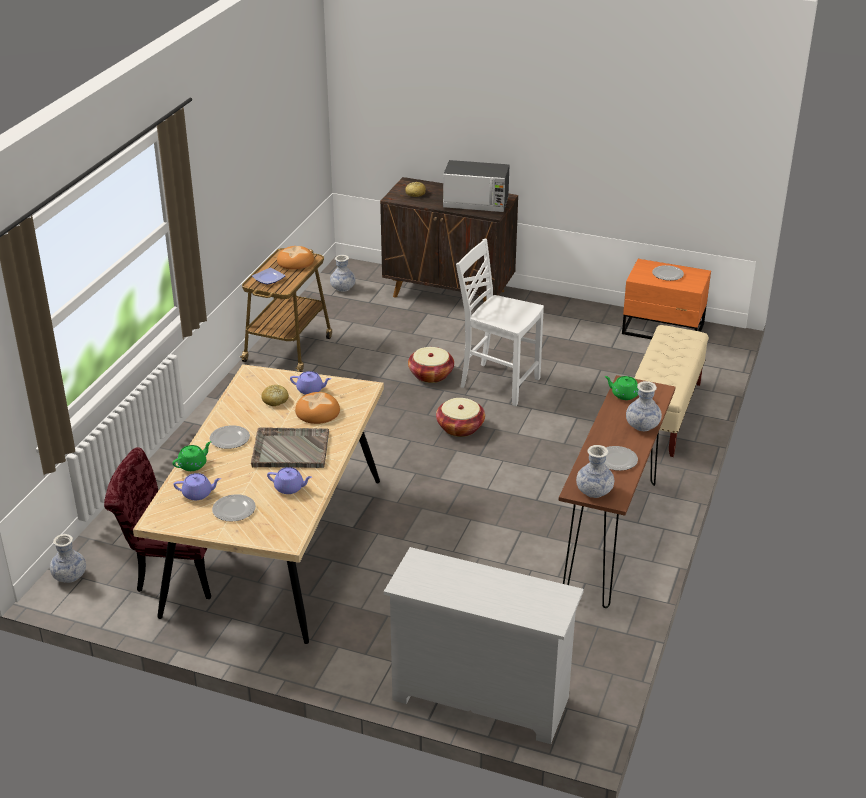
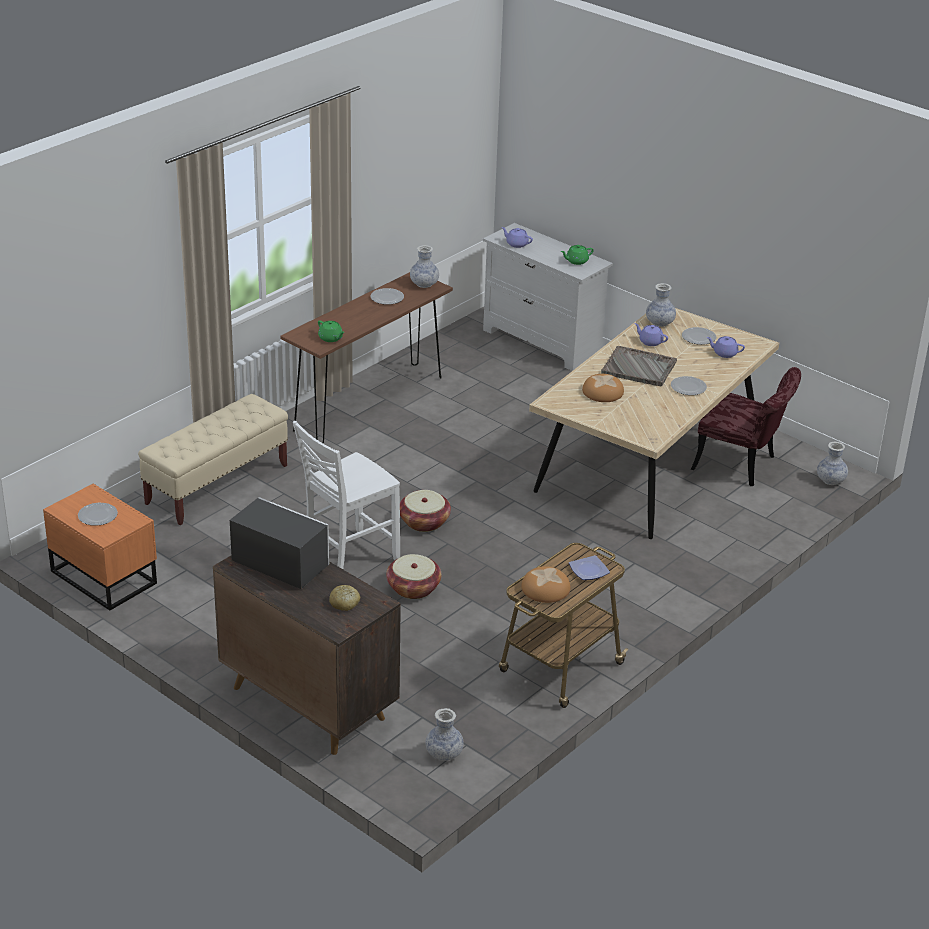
camera: 160 degrees left, 0 degrees up
green teapot [173,441,211,471] -> green teapot moved to [560,245,594,265]
bread [261,385,289,406] -> none
purple teapot [290,371,331,395] -> purple teapot moved to [502,227,533,248]
white chair [456,239,544,406] -> white chair turned 90 degrees clockwise [293,421,400,569]
vase [626,381,662,431] -> vase moved to [646,283,676,327]

